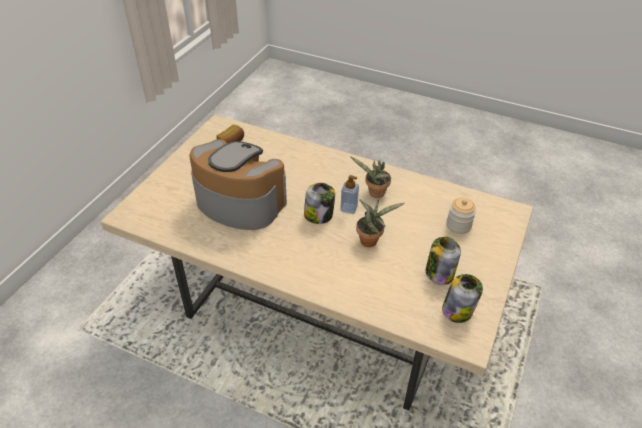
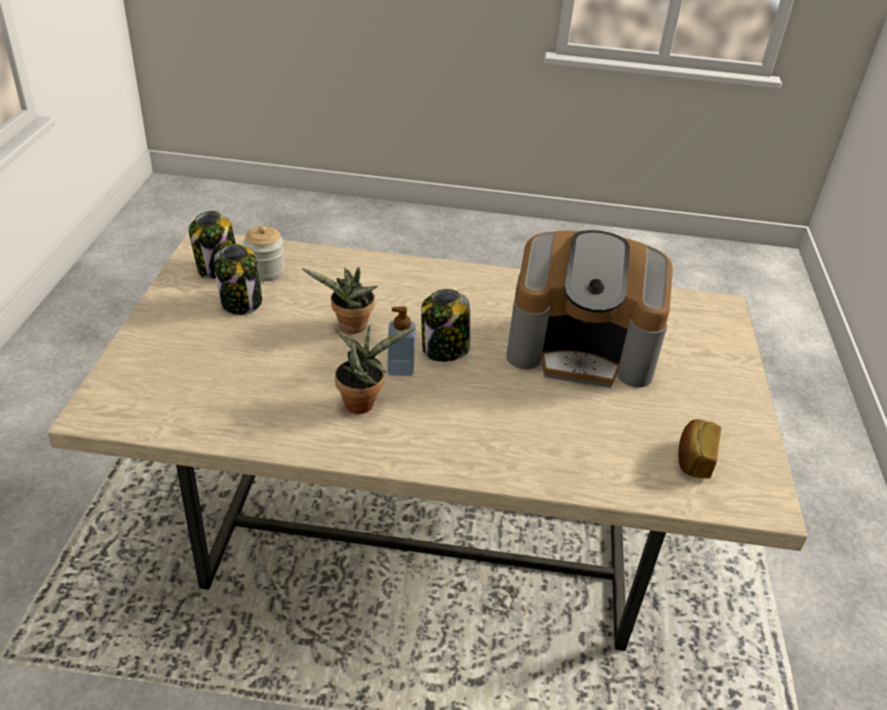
camera: 160 degrees right, 5 degrees down
jar [446,198,476,234] -> jar moved to [243,226,285,281]

